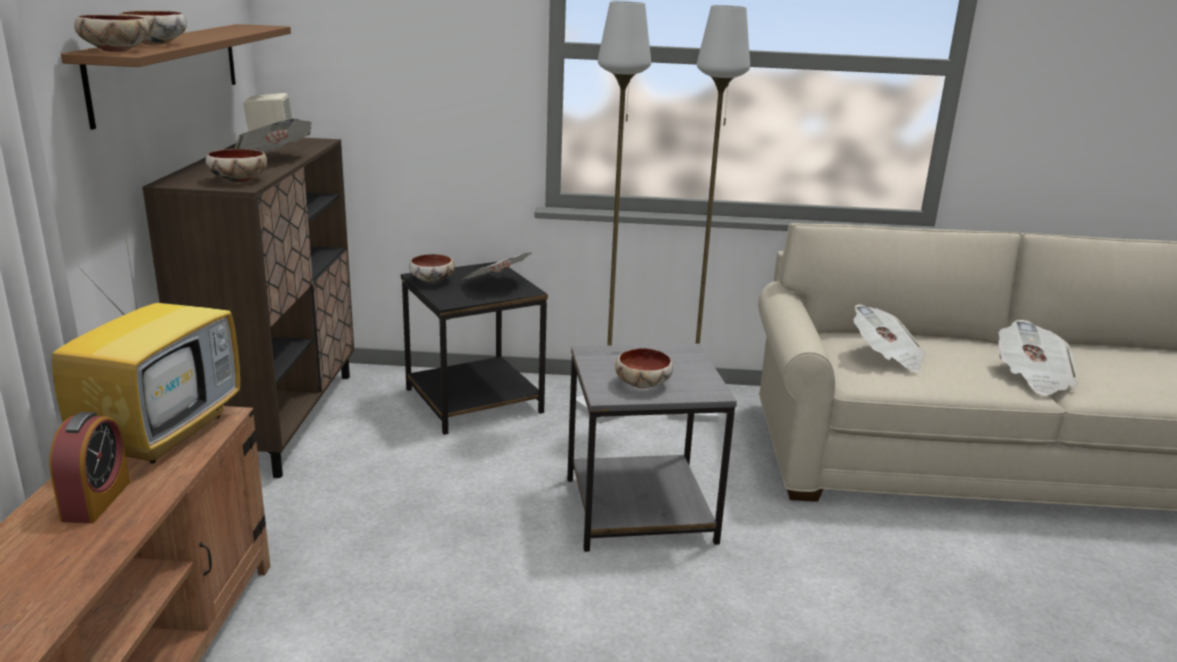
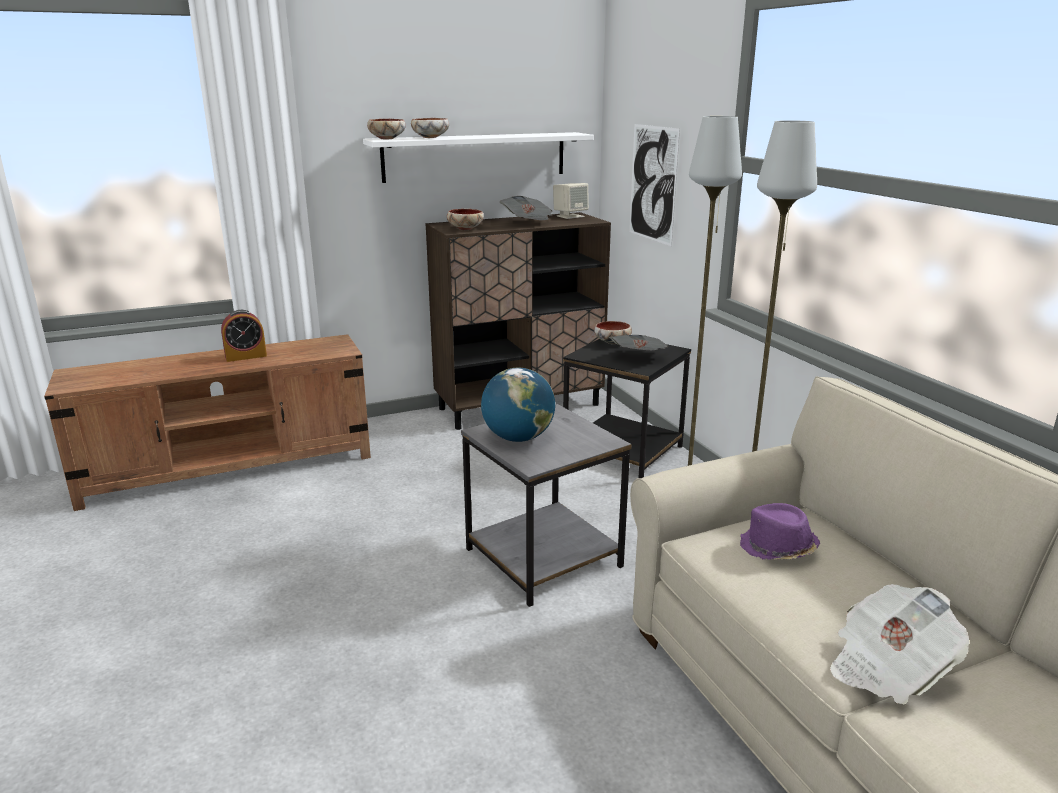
camera: 65 degrees right, 0 degrees up
television [51,228,240,464] -> none
brown shelf [61,24,291,130] -> white shelf [363,132,594,183]
bowl [615,348,673,389] -> globe [481,368,555,442]
newspaper [853,304,925,373] -> purple hat [740,503,820,560]
none -> picture [629,124,680,246]

